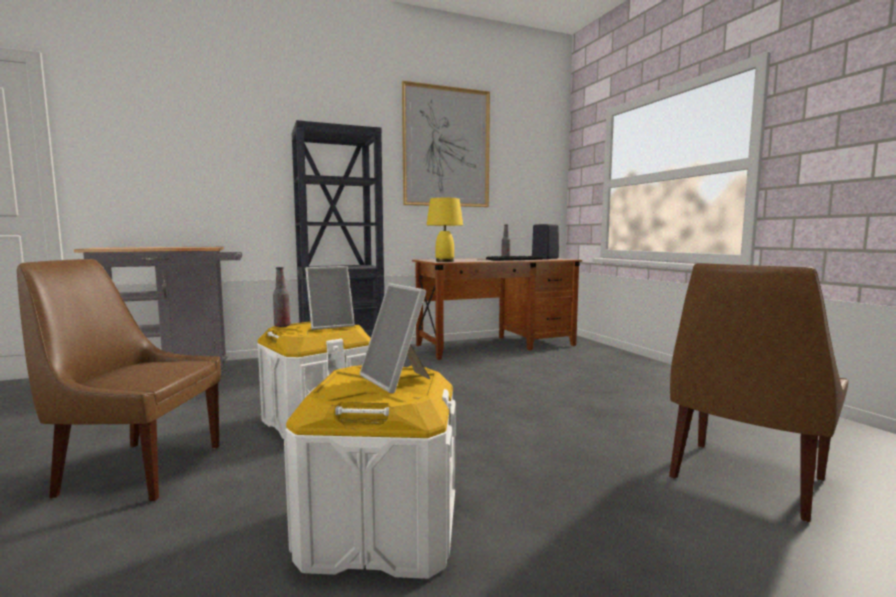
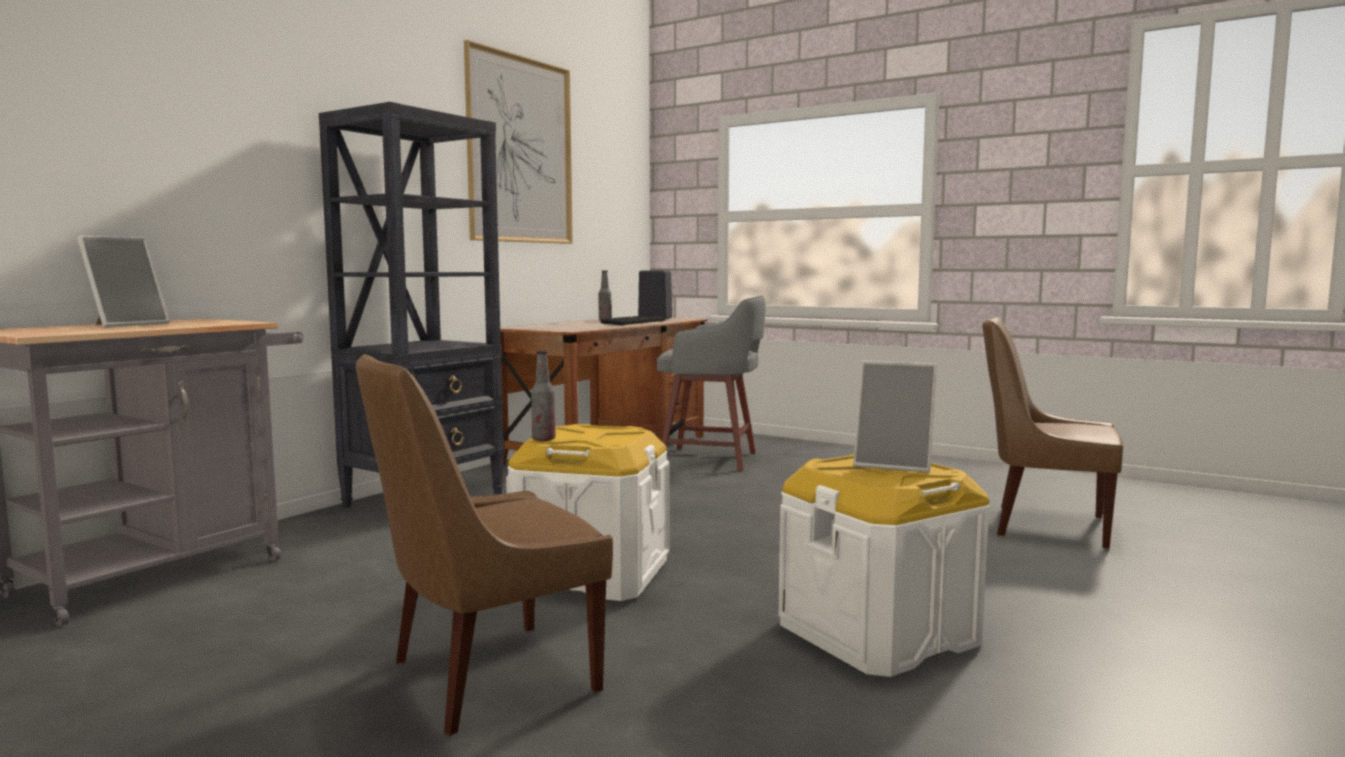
camera: 35 degrees left, 0 degrees up
picture frame [305,266,355,330] -> picture frame moved to [77,236,170,327]
yellow table lamp [427,198,463,262] -> none
brown chair [669,263,849,522] -> brown chair turned 105 degrees clockwise [982,318,1123,549]
none -> grey stool [657,296,766,471]

